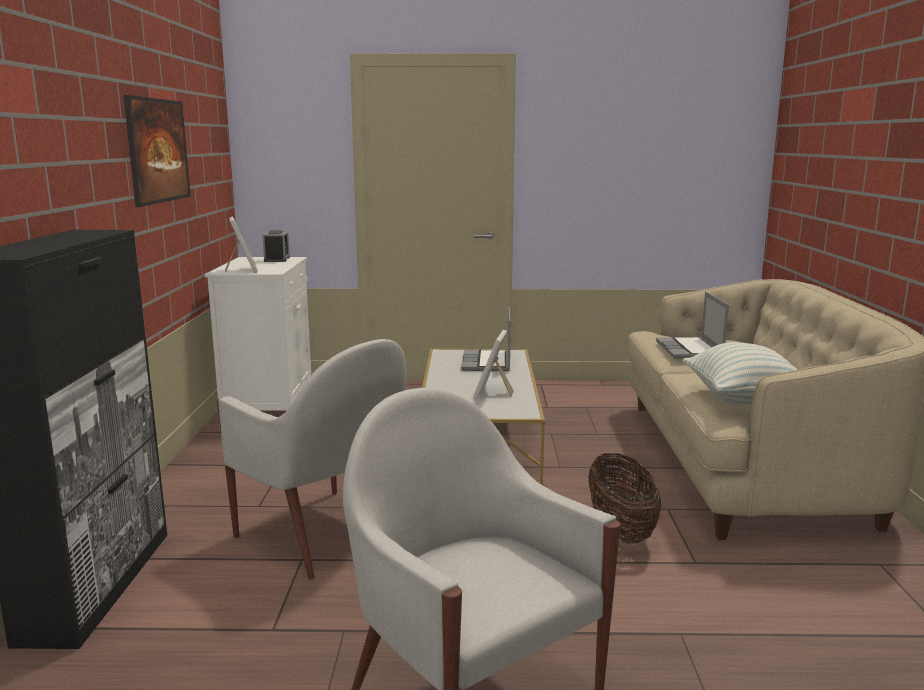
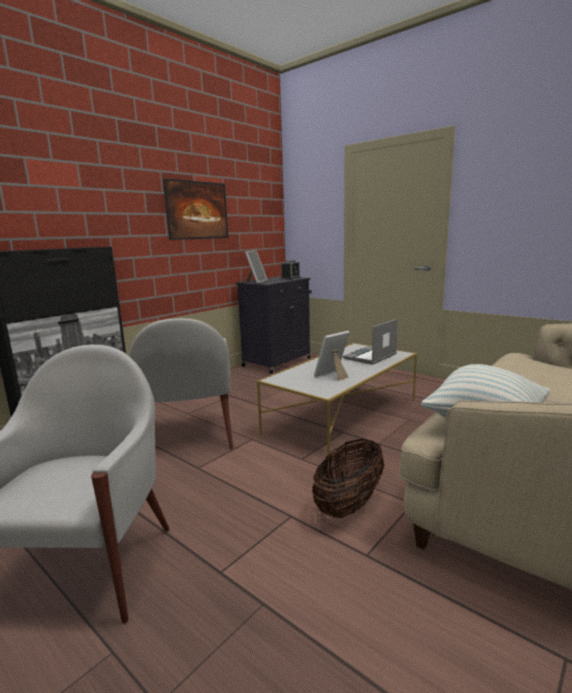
camera: 40 degrees right, 0 degrees up
white cabinet [205,257,311,411] -> black cabinet [235,276,312,374]
laptop [656,292,729,359] -> none

